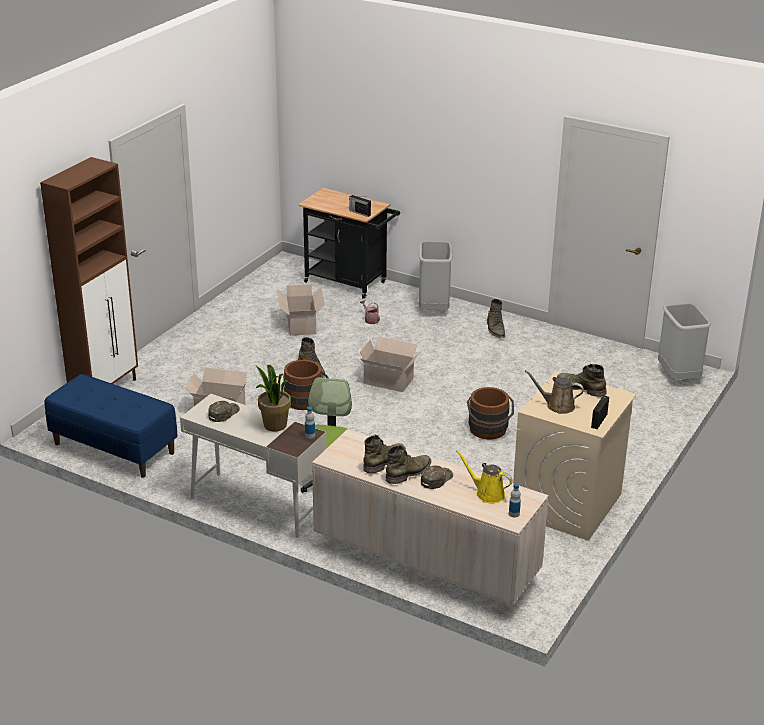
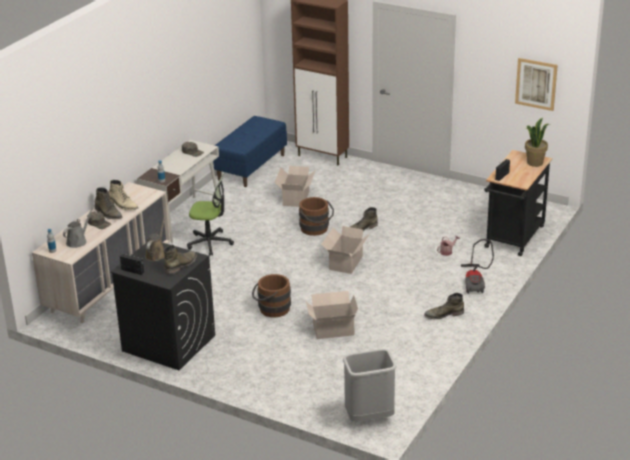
camera: 90 degrees right, 0 degrees up
potted plant [256,365,291,432] -> potted plant moved to [525,118,549,167]
cardboard box [277,284,325,336] -> cardboard box moved to [306,291,358,339]
green boot [363,434,406,473] -> beige boot [109,180,139,210]
grey trash can [419,241,453,310] -> vacuum cleaner [461,239,494,293]
yellow watering can [456,450,513,503] -> grey watering can [63,208,93,248]
beige washing machine [513,371,636,541] -> black washing machine [110,242,215,370]
none -> picture [515,58,558,111]

